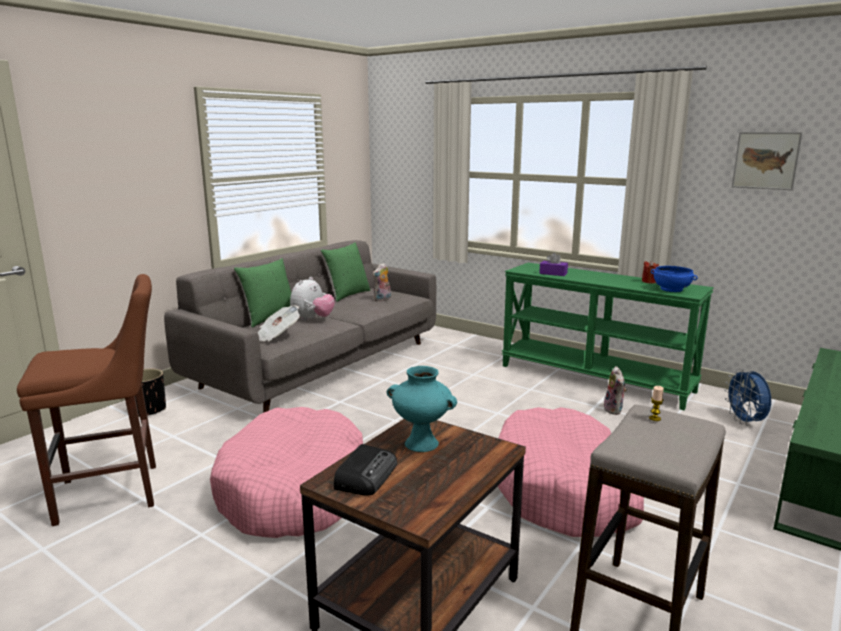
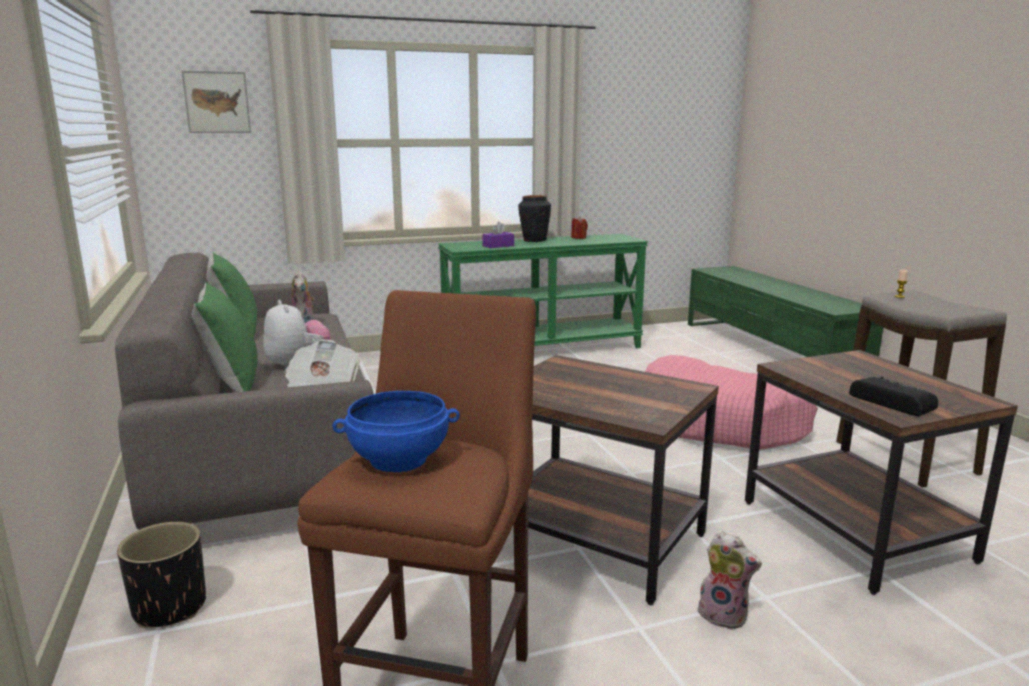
camera: 55 degrees left, 0 degrees up
pink dog bed [210,407,363,538] -> brown side table [528,355,719,605]
turquoise vase [387,366,457,452] -> none
plush toy [604,366,627,415] -> plush toy moved to [696,531,762,630]
blue bowl [651,266,698,292] -> blue bowl moved to [333,391,460,472]
blue fan [724,369,771,426] -> none
picture [732,132,803,190] -> picture moved to [181,71,251,133]
none -> black vase [518,195,551,242]

